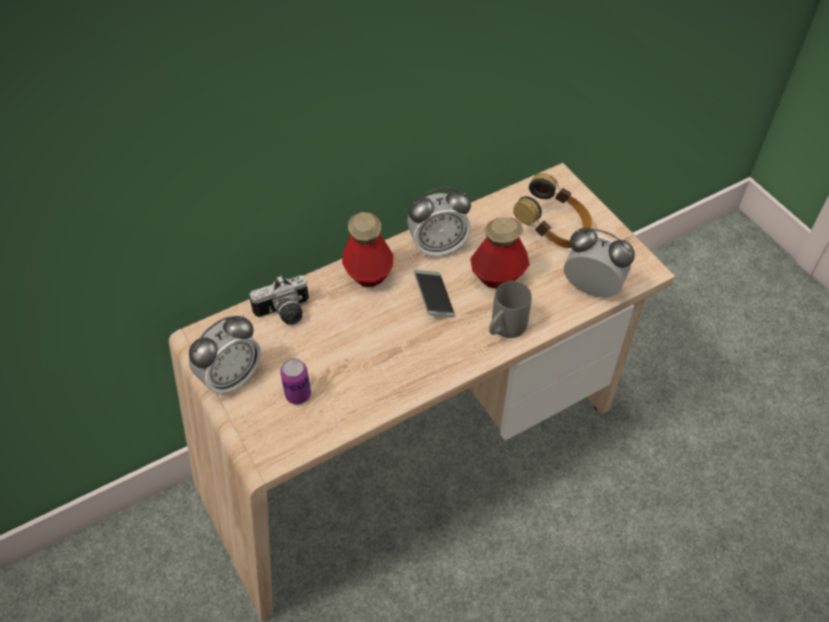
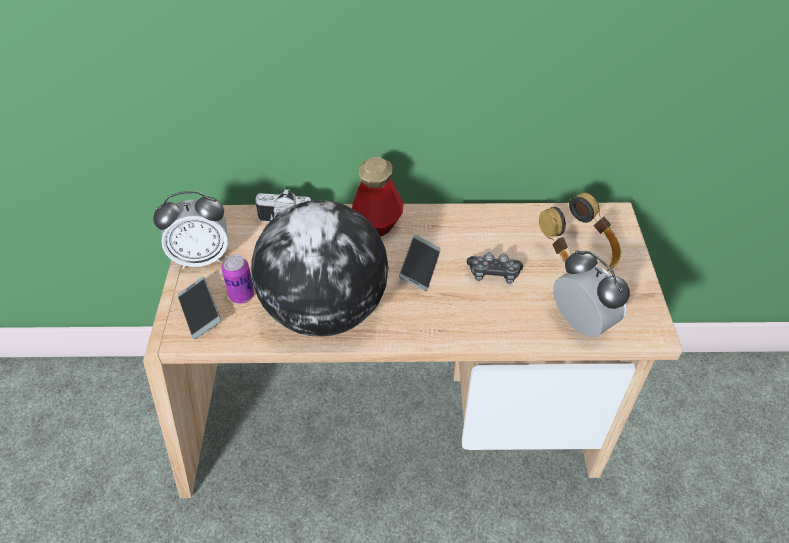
camera: 30 degrees right, 5 degrees down
alarm clock [407,187,471,258] -> none
bottle [470,217,530,289] -> game controller [467,252,523,284]
grey mug [489,281,532,338] -> none
none -> phone [178,277,221,340]
none -> globe [251,200,388,337]

